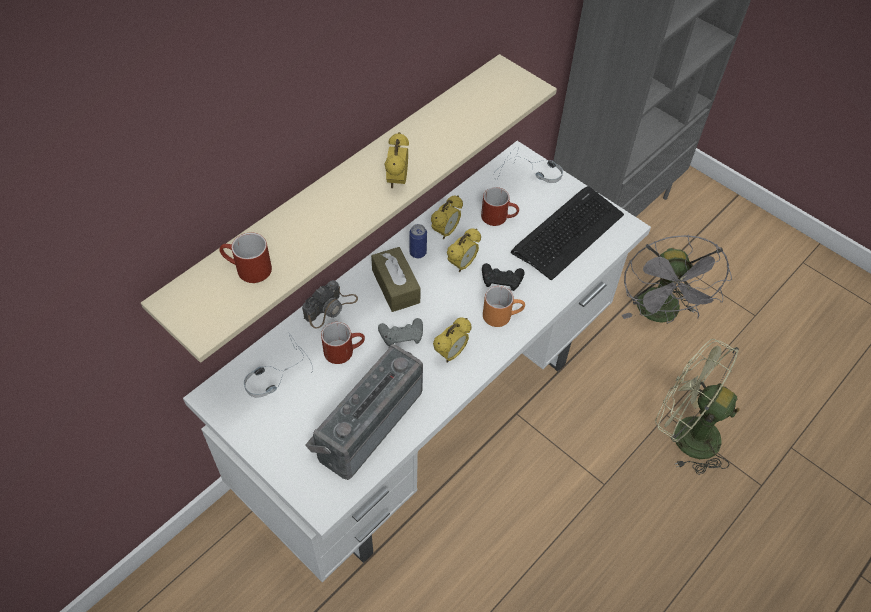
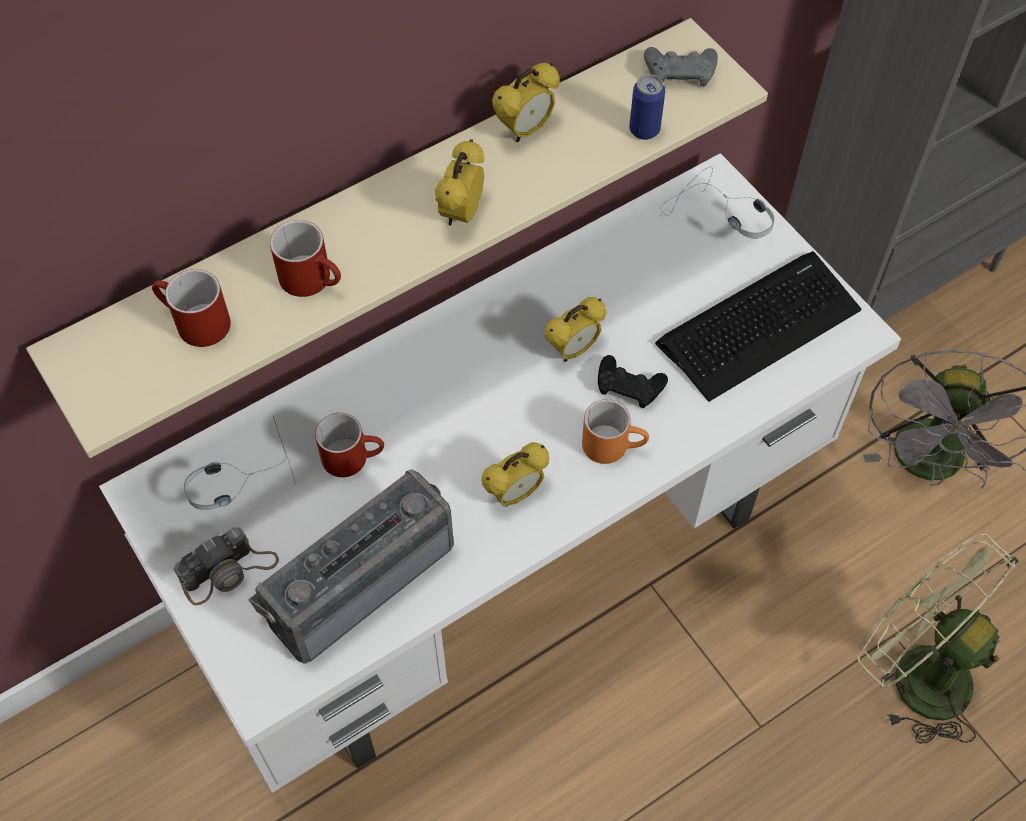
camera: 15 degrees right, 5 degrees up
camera [302,280,358,329] -> camera moved to [174,527,279,606]
brown tissue box [371,247,421,312] -> none
grey game controller [378,318,423,346] -> grey game controller moved to [644,47,718,87]
can [409,224,427,258] -> can moved to [629,74,665,140]
alarm clock [431,195,463,239] -> alarm clock moved to [492,63,560,142]
red mug [481,187,519,226] -> red mug moved to [270,220,341,297]

